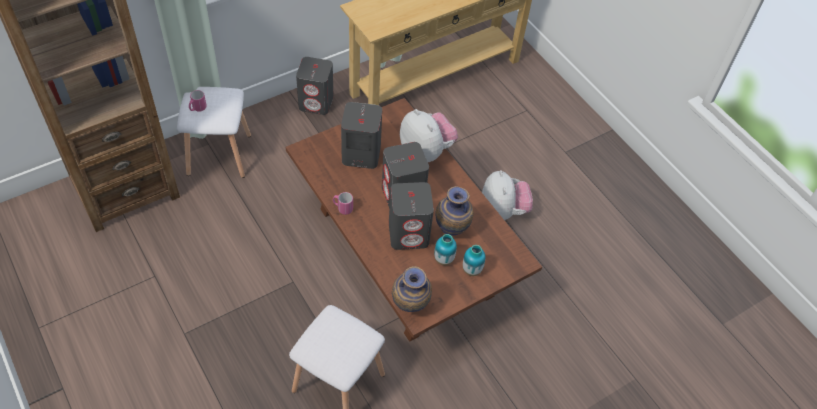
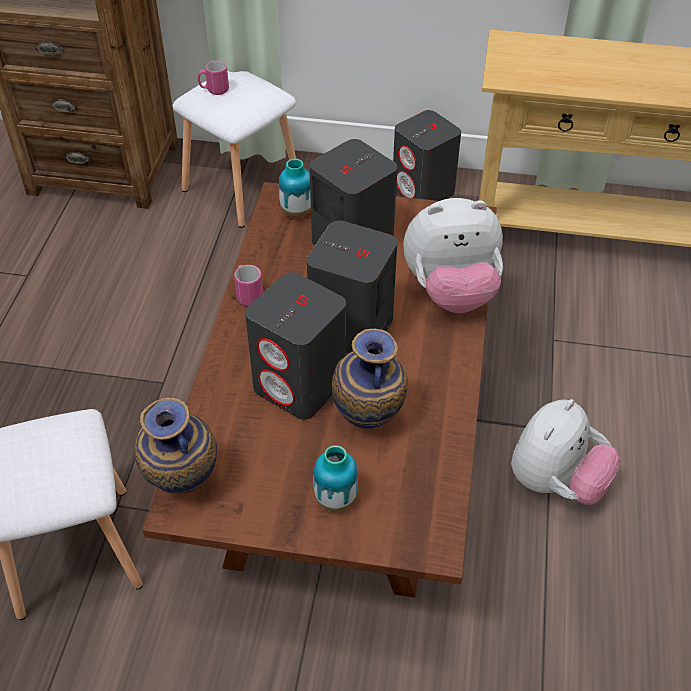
camera: 45 degrees right, 5 degrees down
plush toy [400,109,458,162] -> plush toy turned 75 degrees clockwise [403,198,503,313]
vase [434,234,457,266] -> vase moved to [279,159,311,218]

